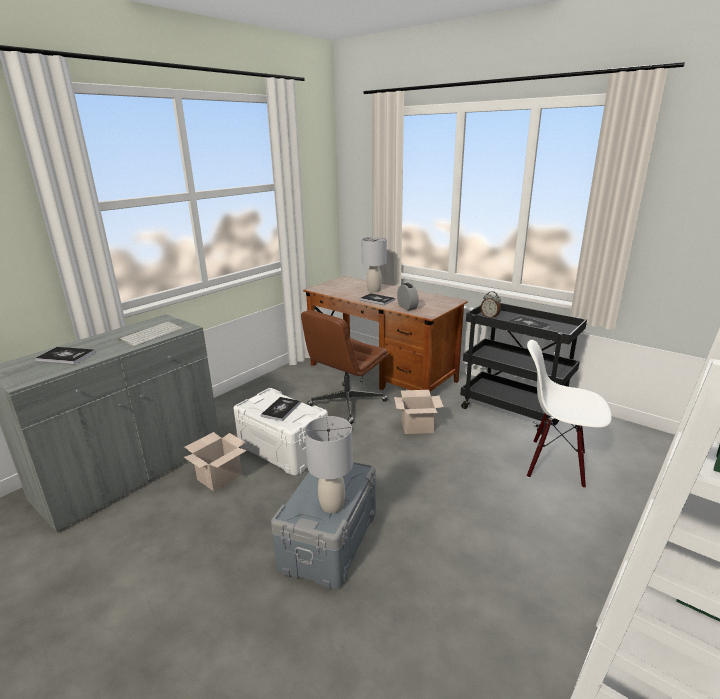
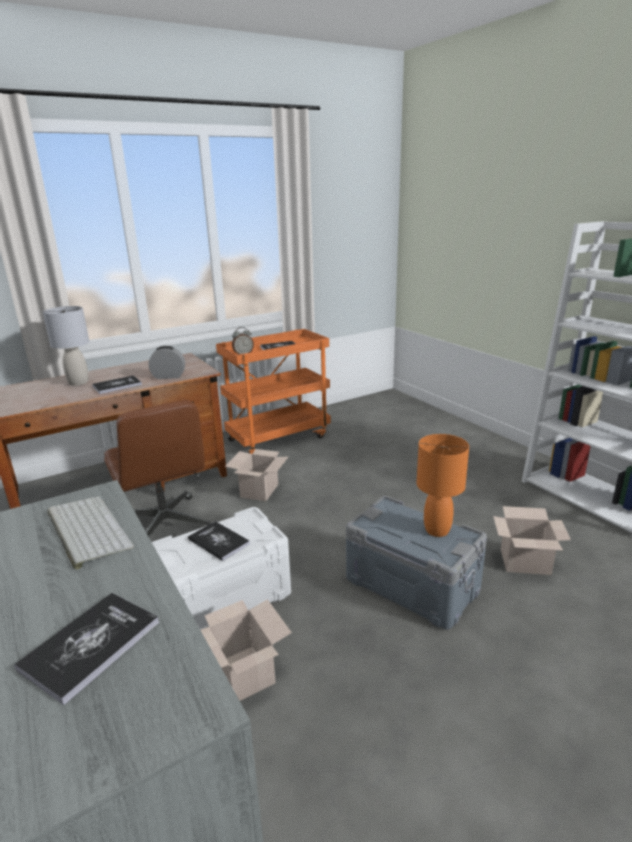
camera: 70 degrees left, 0 degrees up
grey table lamp [305,416,353,513] -> orange table lamp [417,434,469,537]
black cart [460,303,587,434] -> orange cart [216,329,331,454]
white chair [527,340,612,488] -> none
none -> cardboard box [493,506,571,575]

